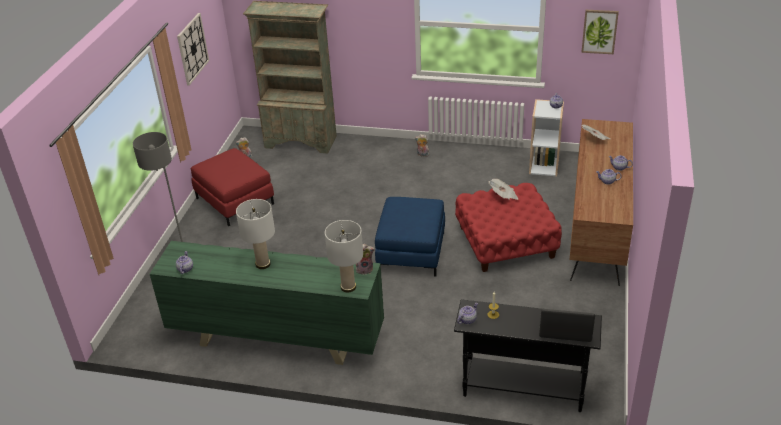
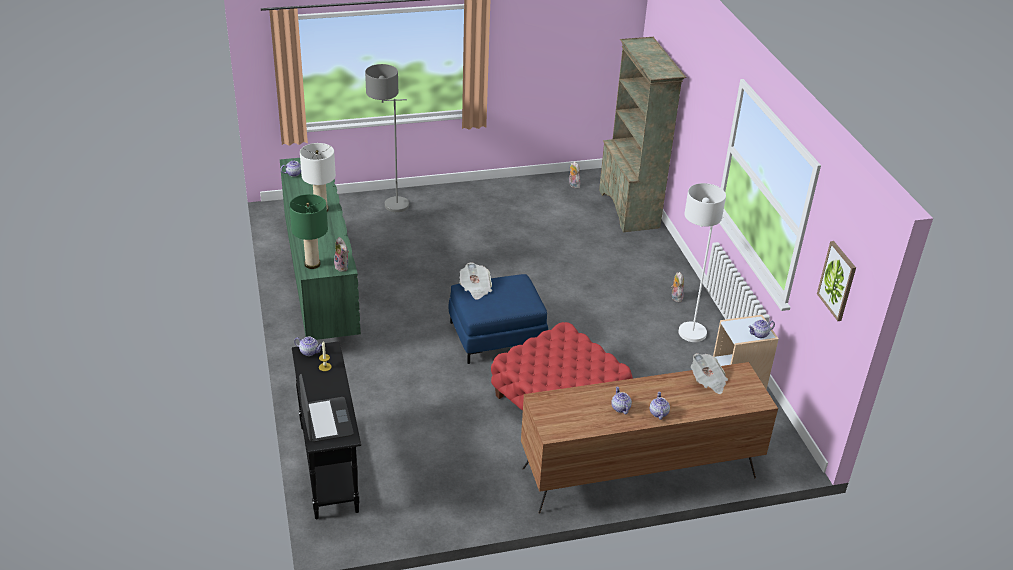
camera: 60 degrees right, 0 degrees up
wall clock [177,13,209,85] -> none
red ottoman [190,148,274,226] -> none
white table lamp [325,220,363,293] -> green table lamp [289,194,328,269]
newspaper [488,179,518,200] -> newspaper moved to [460,262,492,300]
none -> white floor lamp [678,183,726,342]

